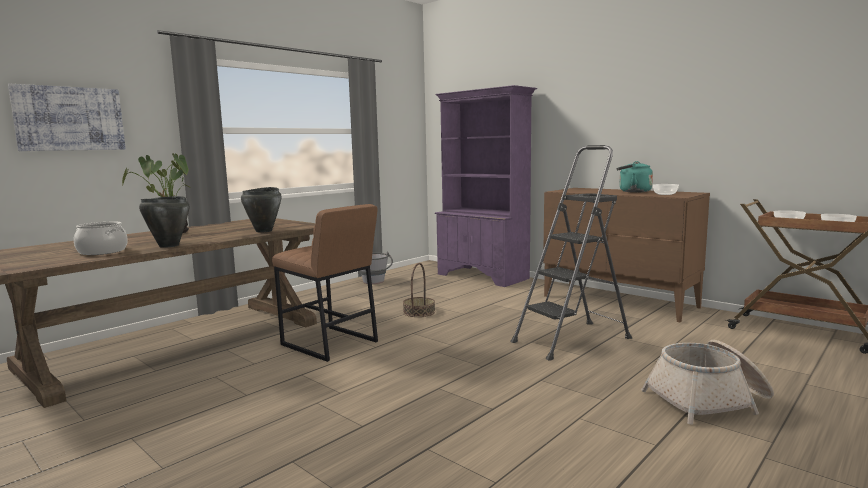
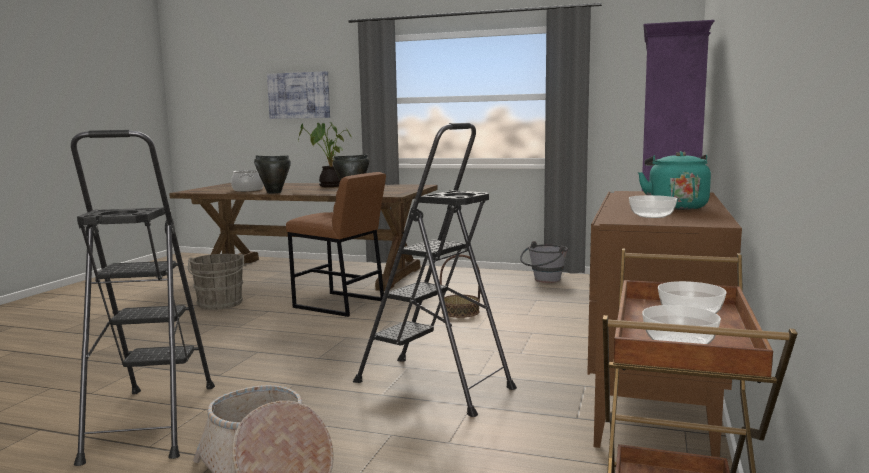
camera: 65 degrees right, 0 degrees up
brown chair [272,204,378,362] -> brown chair turned 75 degrees counterclockwise [286,172,386,317]
none -> step ladder [71,130,215,466]
none -> grey bucket [188,254,244,310]

